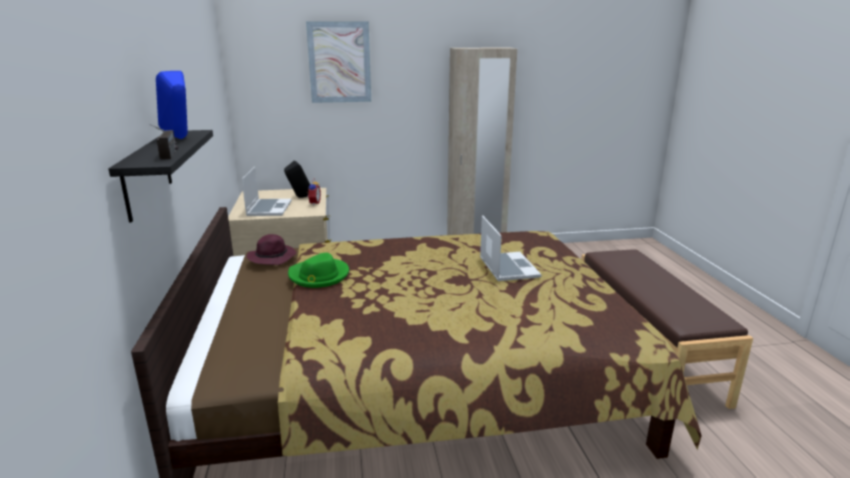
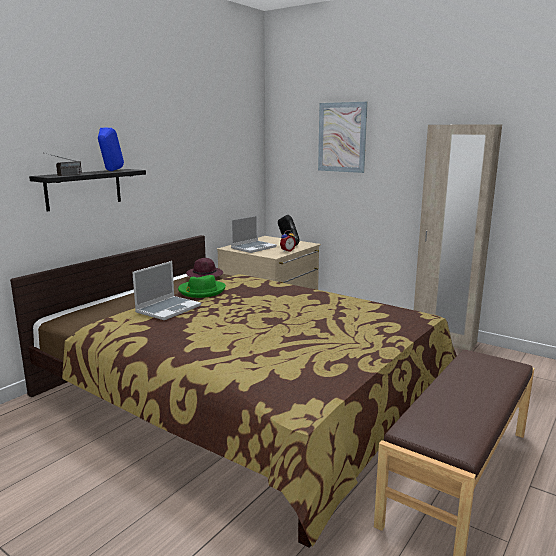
camera: 45 degrees right, 5 degrees down
laptop [480,215,542,281] -> laptop moved to [132,261,201,320]

